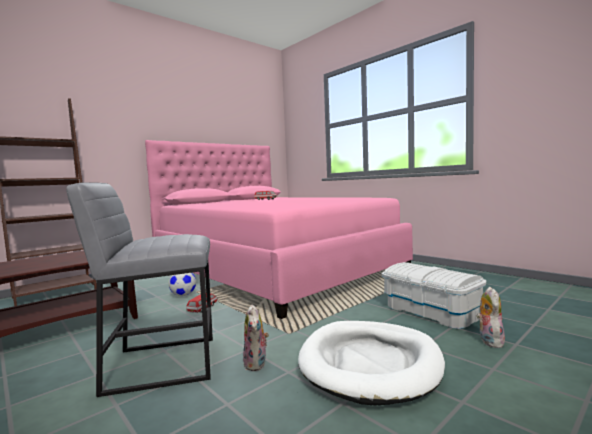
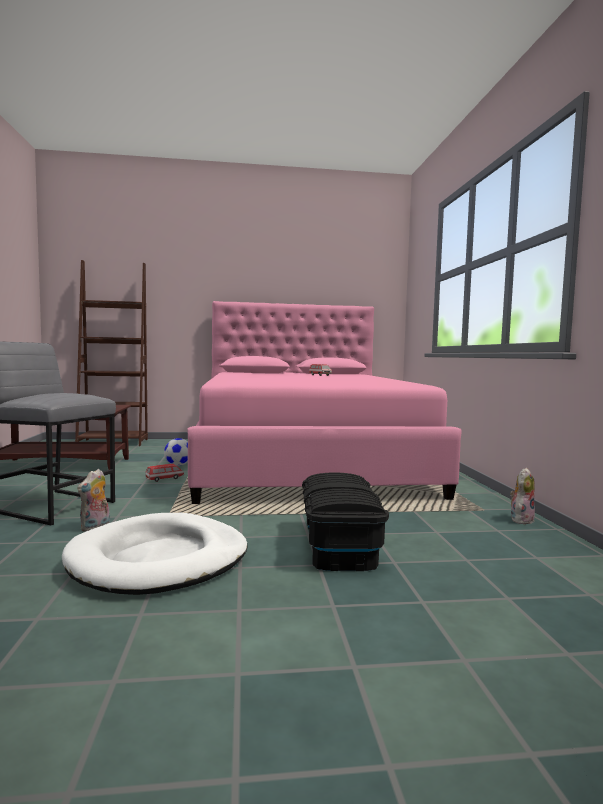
camera: 35 degrees right, 0 degrees up
white storage box [381,262,486,329] -> black storage box [302,472,389,571]
plush toy [476,287,505,348] -> plush toy moved to [510,468,535,524]

